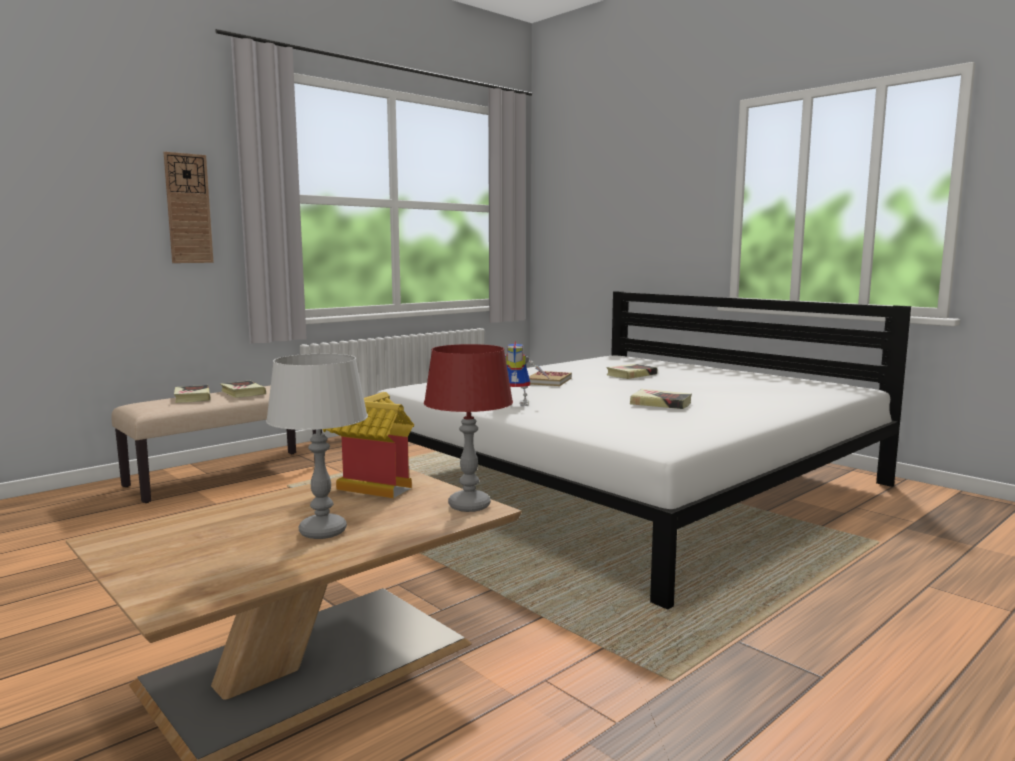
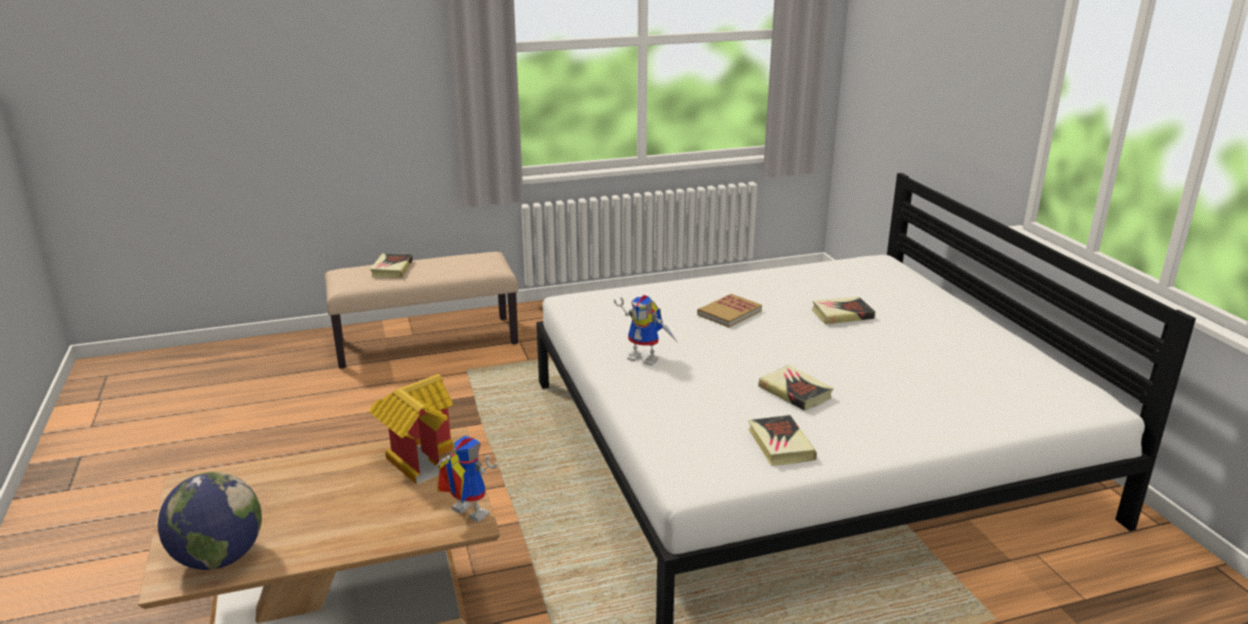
camera: 25 degrees right, 15 degrees up
wall clock [164,152,214,263] -> none
book [220,381,266,398] -> book moved to [748,415,817,466]
grey table lamp [266,354,368,539] -> none
red table lamp [424,344,513,512] -> toy robot [433,436,497,522]
none -> globe [158,472,262,570]

